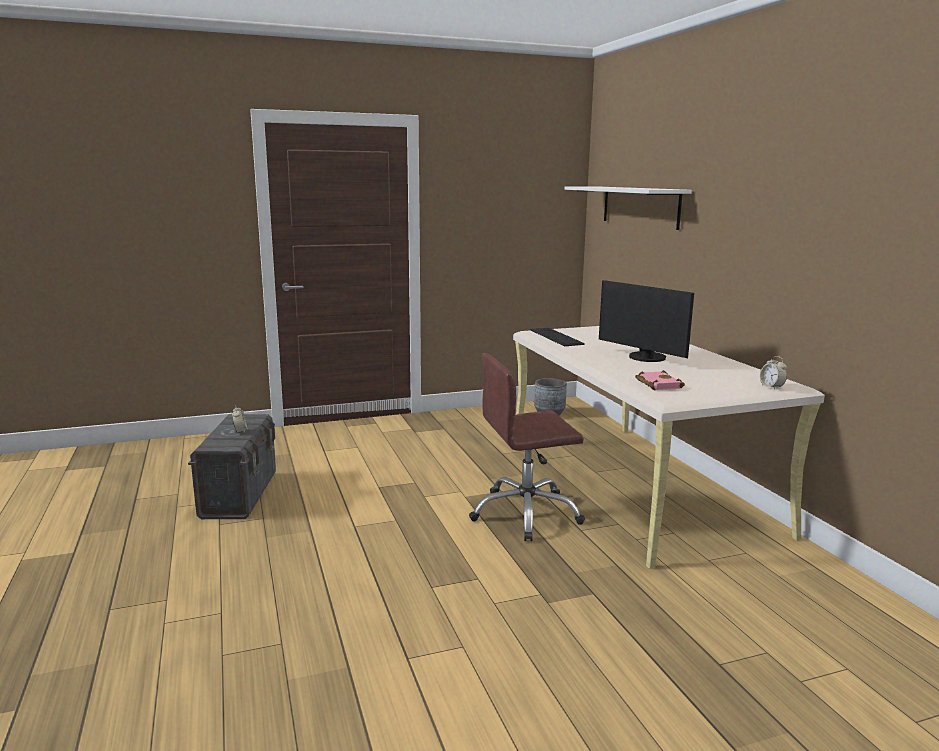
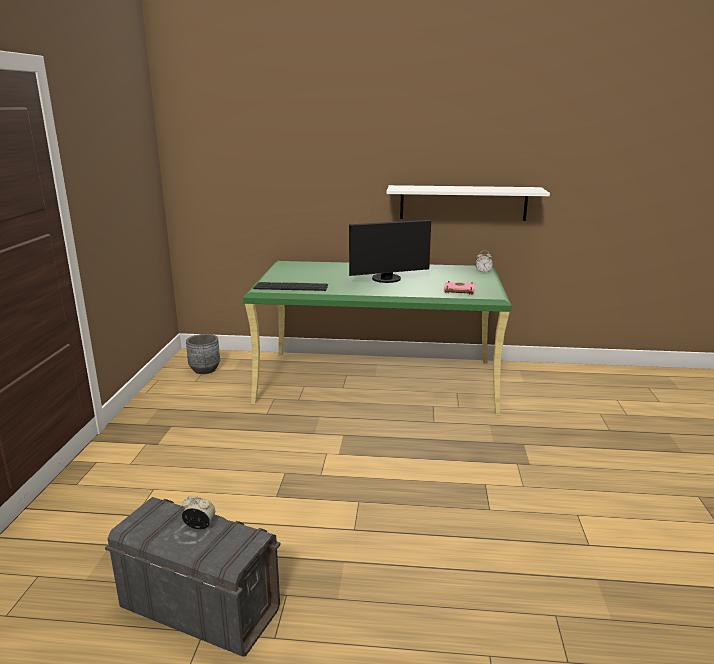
camera: 65 degrees left, 5 degrees up
brown office chair [469,353,585,541] -> none
beige desk [513,326,825,569] -> green desk [243,261,512,416]
white shelf [564,186,692,230] -> white shelf moved to [386,185,550,221]

